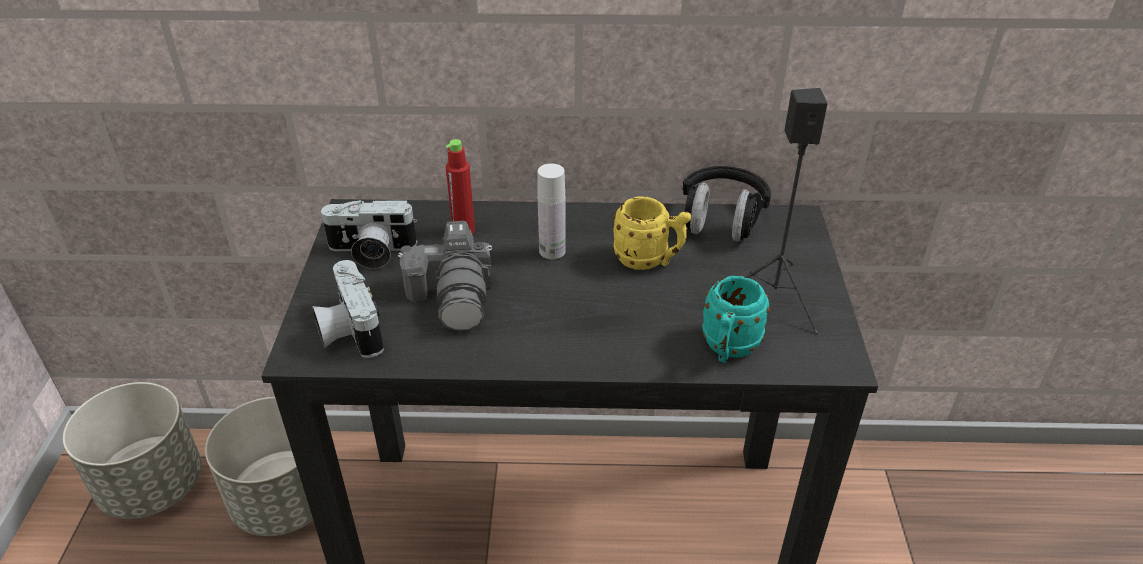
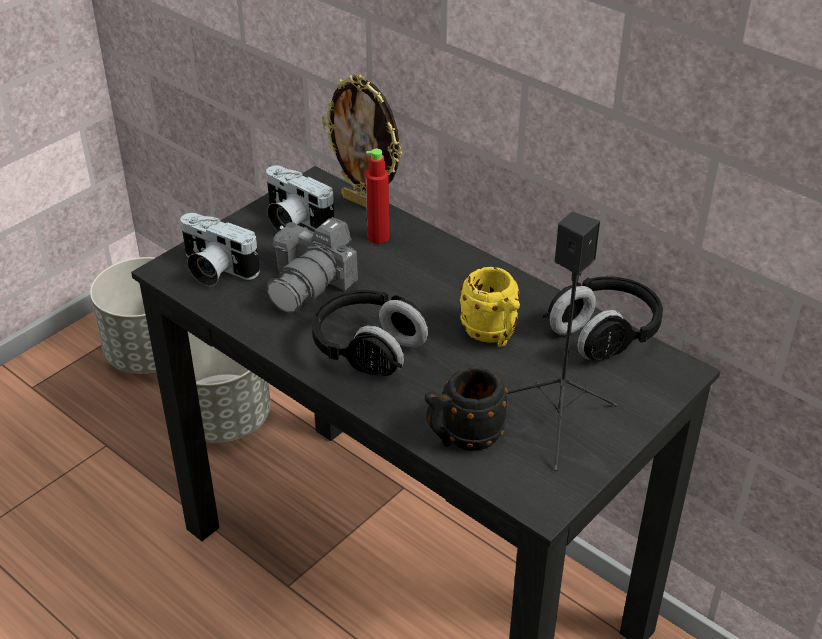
camera: 40 degrees right, 0 degrees up
camera [312,260,384,358] -> camera turned 75 degrees counterclockwise [180,213,260,286]
white bottle [538,163,566,259] -> none
turquoise mug [702,276,770,363] -> black mug [425,367,508,451]
none -> black headphones [312,290,428,376]
none -> picture frame [322,74,402,208]

